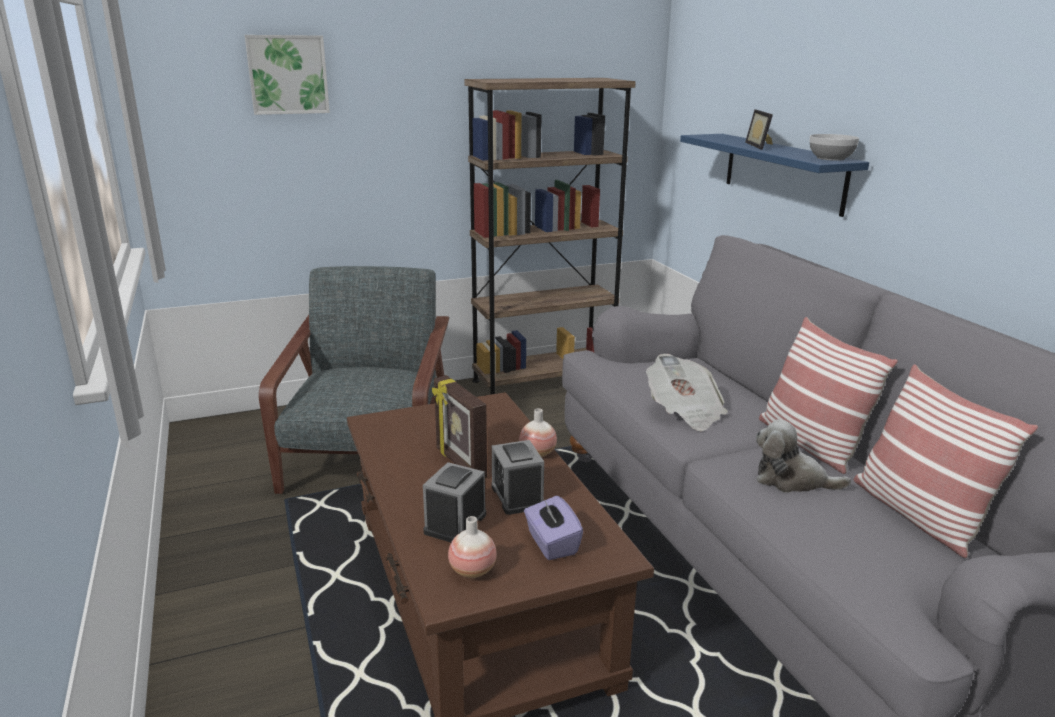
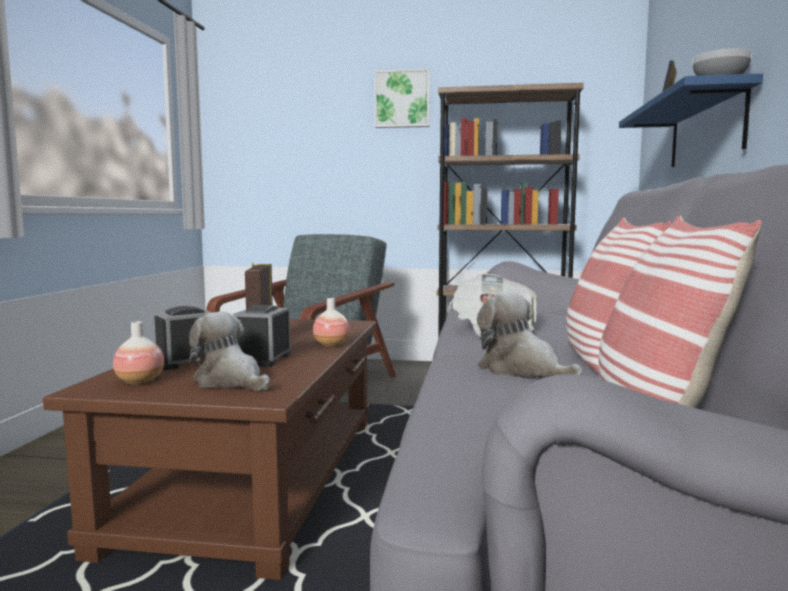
camera: 30 degrees right, 15 degrees down
picture [245,35,330,115] -> picture moved to [374,68,430,128]
purple tissue box [524,495,583,560] -> plush toy [189,312,270,390]

